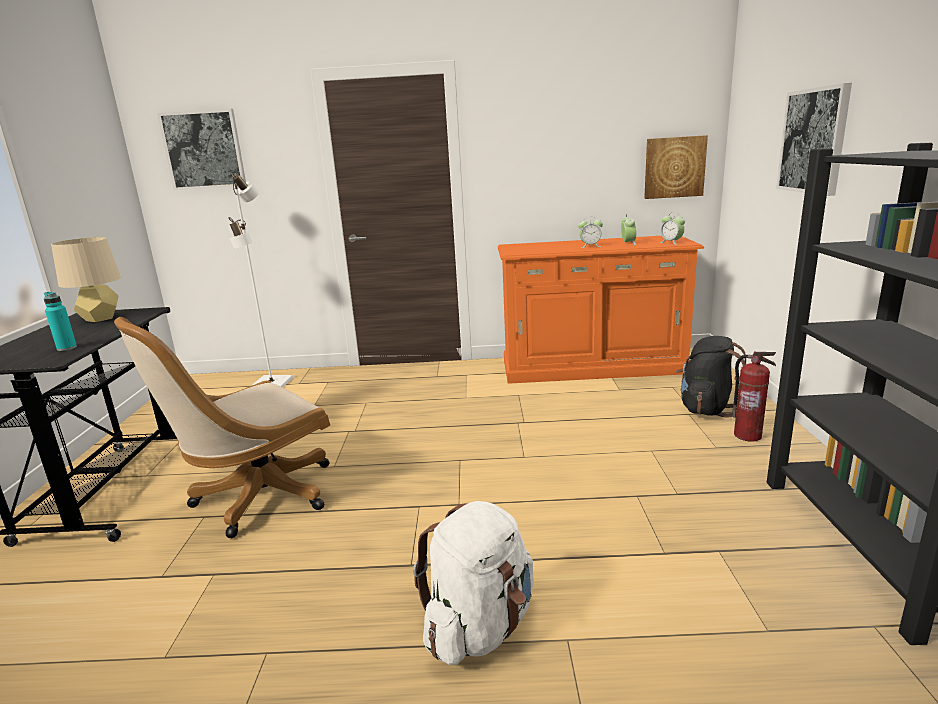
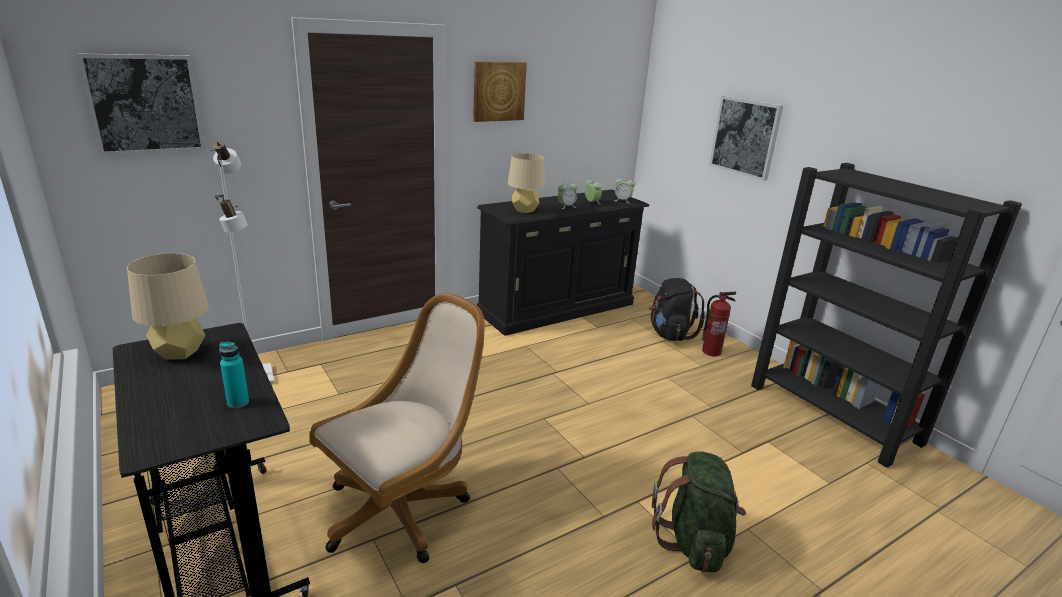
camera: 35 degrees left, 5 degrees up
office chair [114,317,330,538] -> office chair turned 150 degrees counterclockwise [309,293,485,563]
white backpack [413,501,534,665] -> green backpack [652,451,746,572]
orange cabinet [498,236,704,384] -> black cabinet [477,190,649,336]
picture [644,135,708,199] -> picture moved to [473,61,527,122]
none -> beige table lamp [508,153,545,213]

